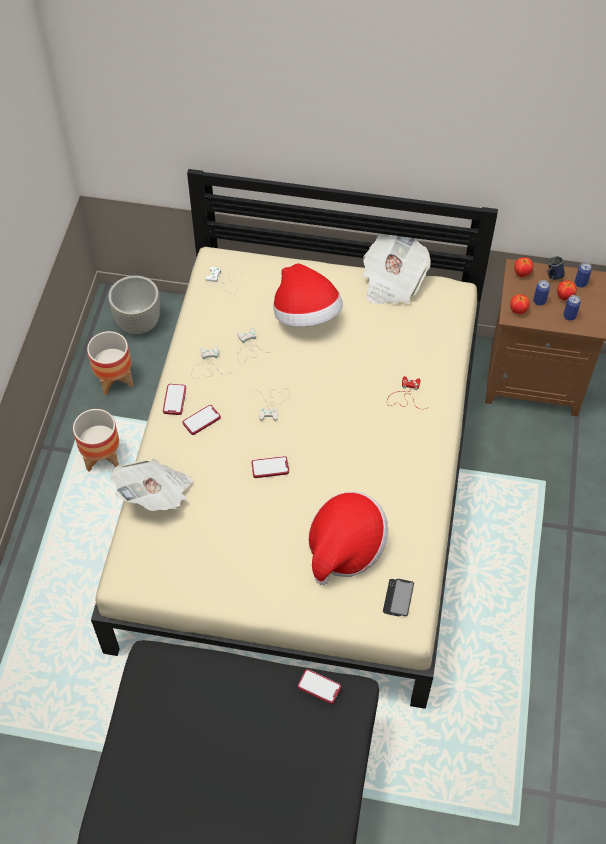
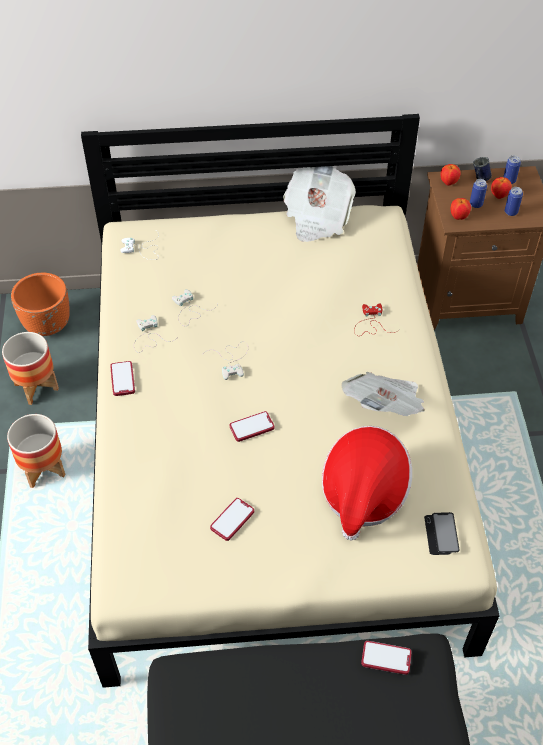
camera: 15 degrees left, 5 degrees down
grey planter [108,276,160,334] -> orange planter [11,273,70,336]
newspaper [111,459,194,511] -> newspaper moved to [341,372,424,416]
phone [183,405,221,435] -> phone moved to [210,498,254,541]
hat [273,263,343,327] -> none

